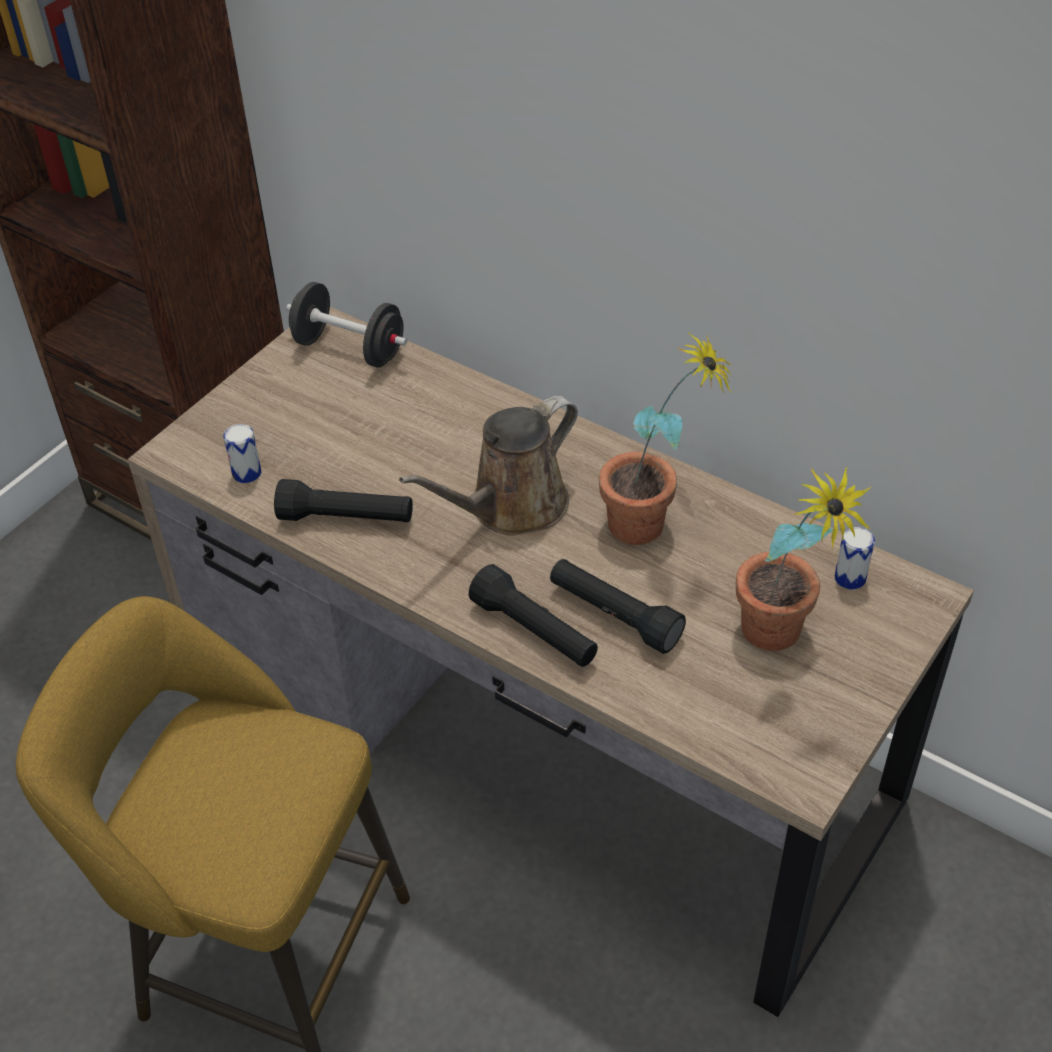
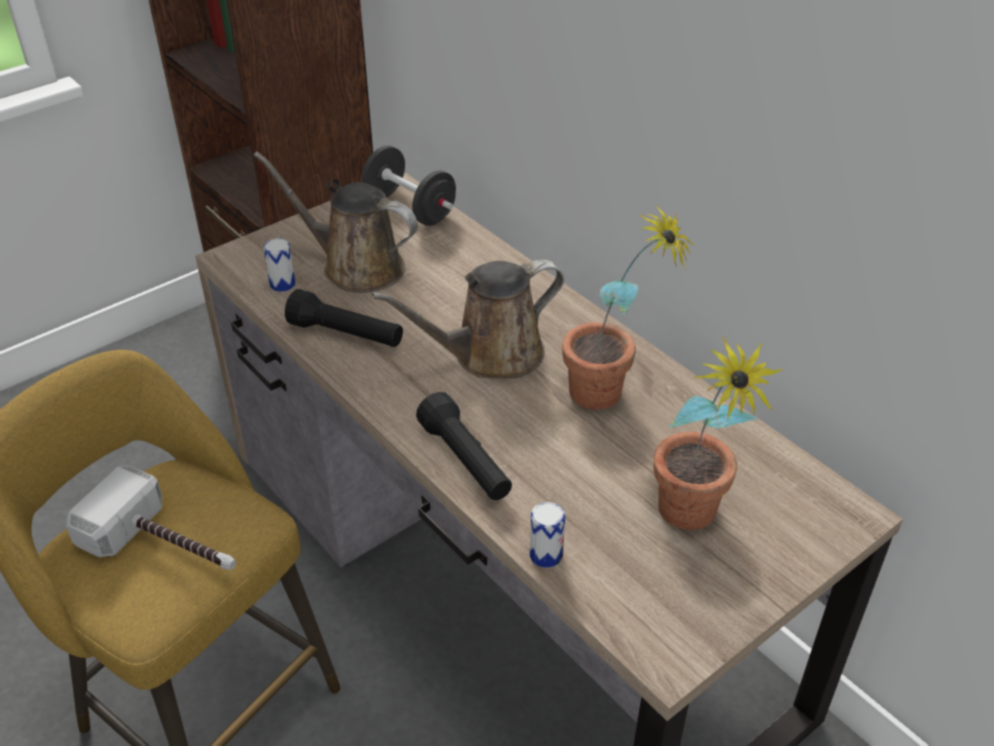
camera: 15 degrees right, 5 degrees down
black flashlight [550,559,686,654] -> none
can [835,527,875,589] -> can moved to [530,502,565,568]
none -> hammer [66,466,236,570]
none -> brown watering can [253,151,418,293]

